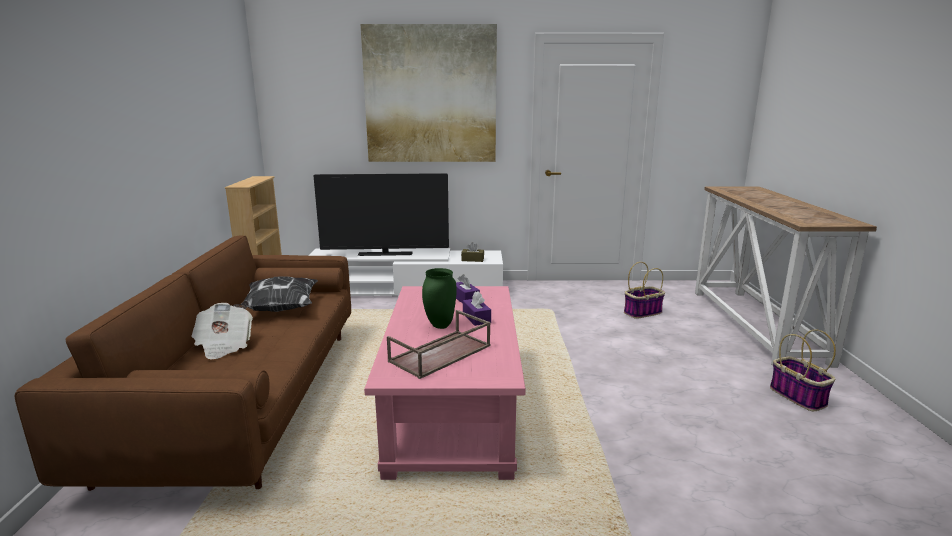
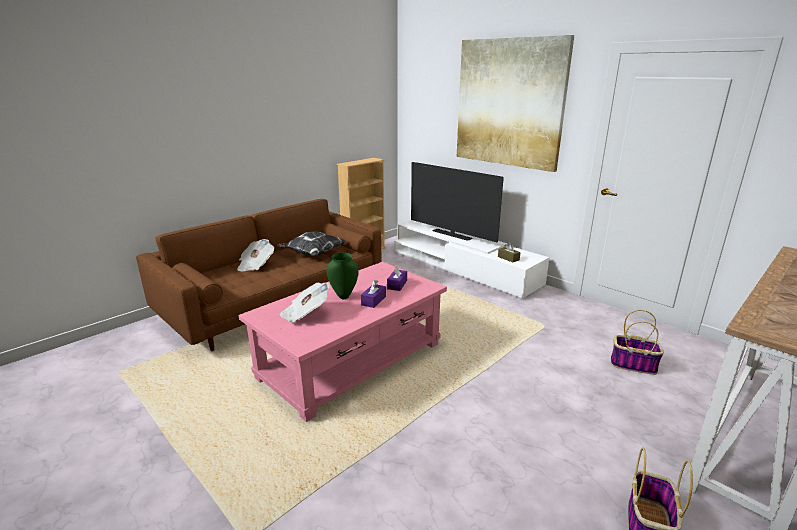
camera: 45 degrees right, 5 degrees up
brown tray [387,310,490,379] -> newspaper [279,283,330,323]

